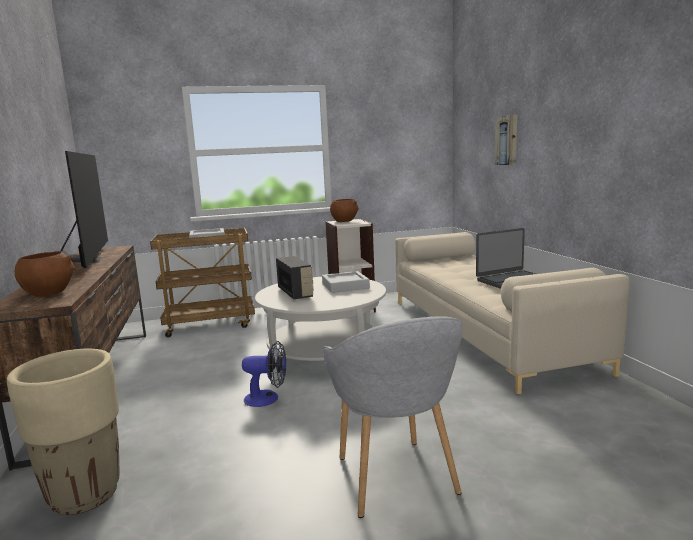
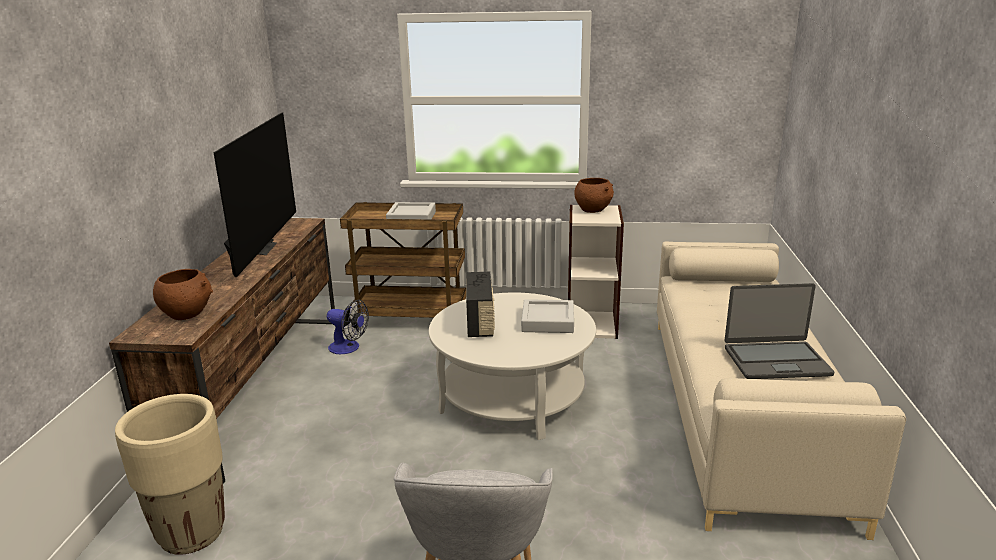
camera: 20 degrees right, 10 degrees up
fan [242,341,286,407] -> fan moved to [327,300,369,354]
picture [495,114,517,165] -> none

